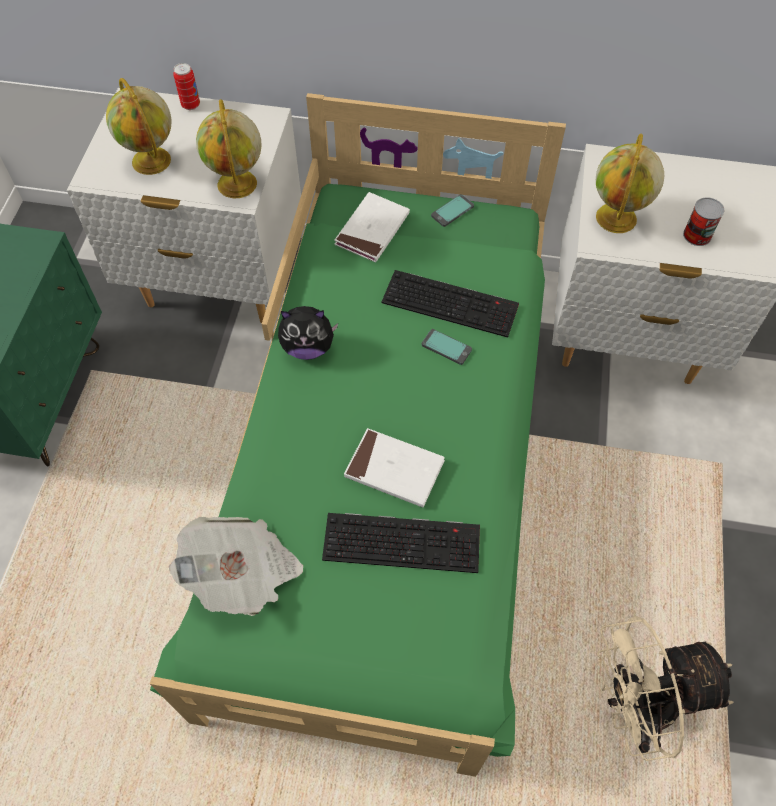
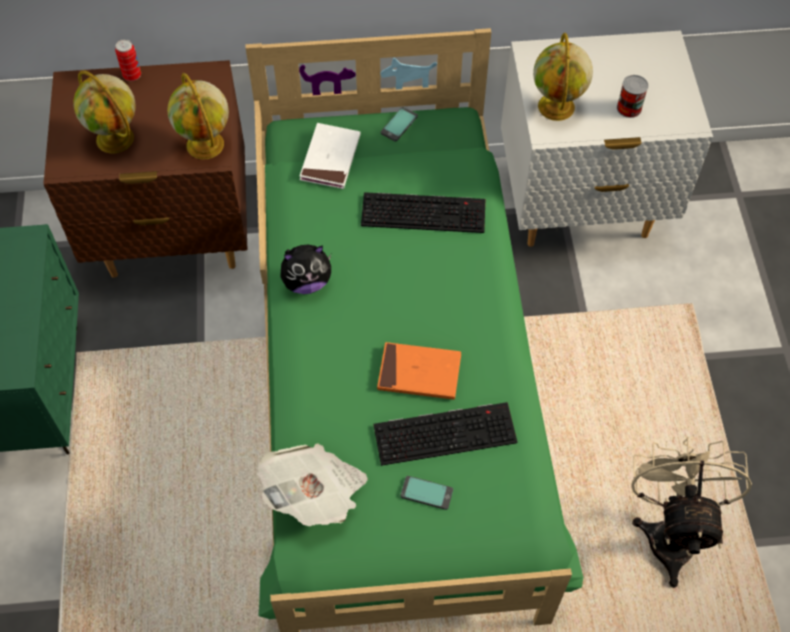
camera: 15 degrees left, 0 degrees up
white nightstand [67,88,301,323] -> brown nightstand [43,60,247,278]
white book [344,428,445,507] -> orange book [377,342,461,400]
phone [422,329,472,365] -> phone moved to [400,476,453,510]
beige fan [597,616,733,761] -> beige fan turned 120 degrees clockwise [632,437,752,588]

